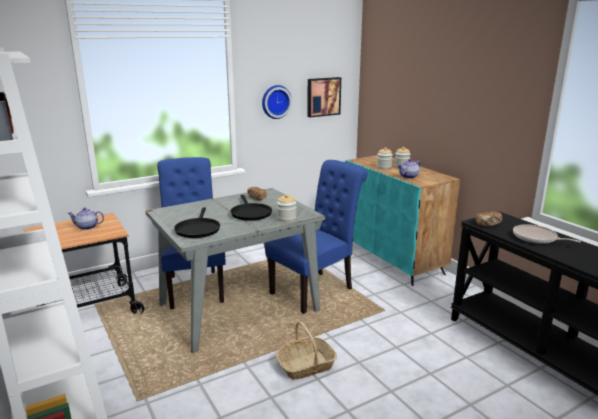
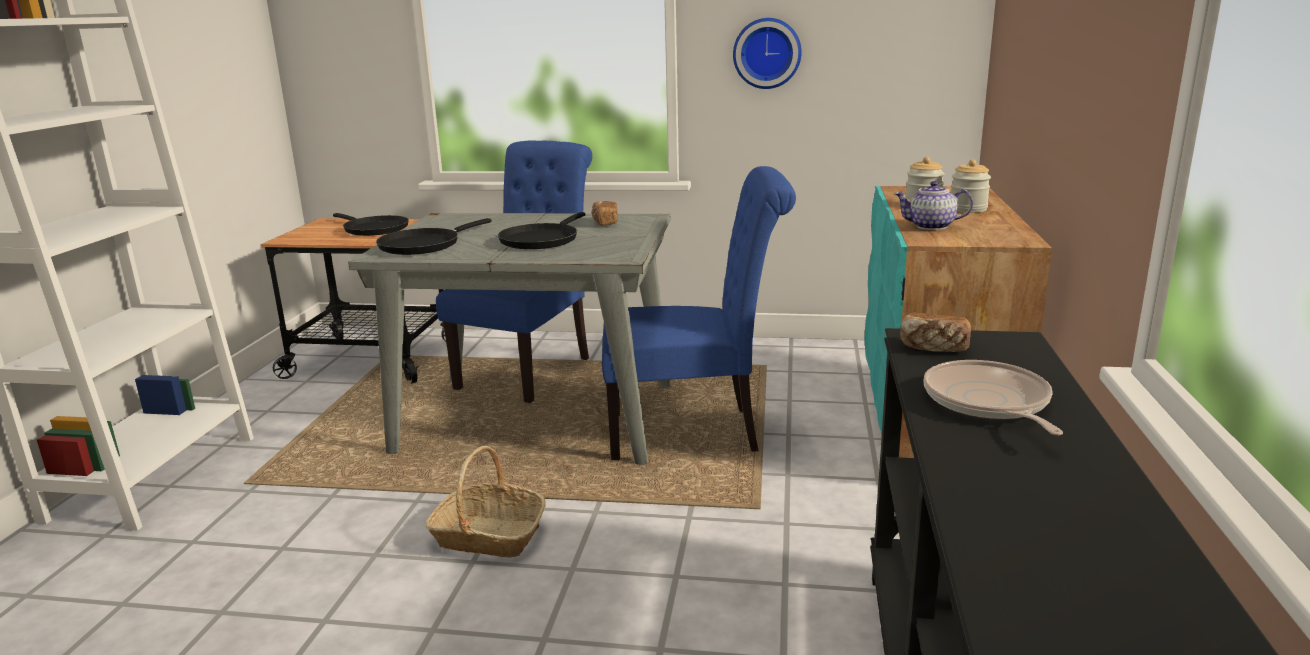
camera: 40 degrees right, 0 degrees up
teapot [68,207,104,230] -> black frying pan [333,213,409,236]
jar [277,194,296,222] -> none
picture [307,77,341,117] -> none

